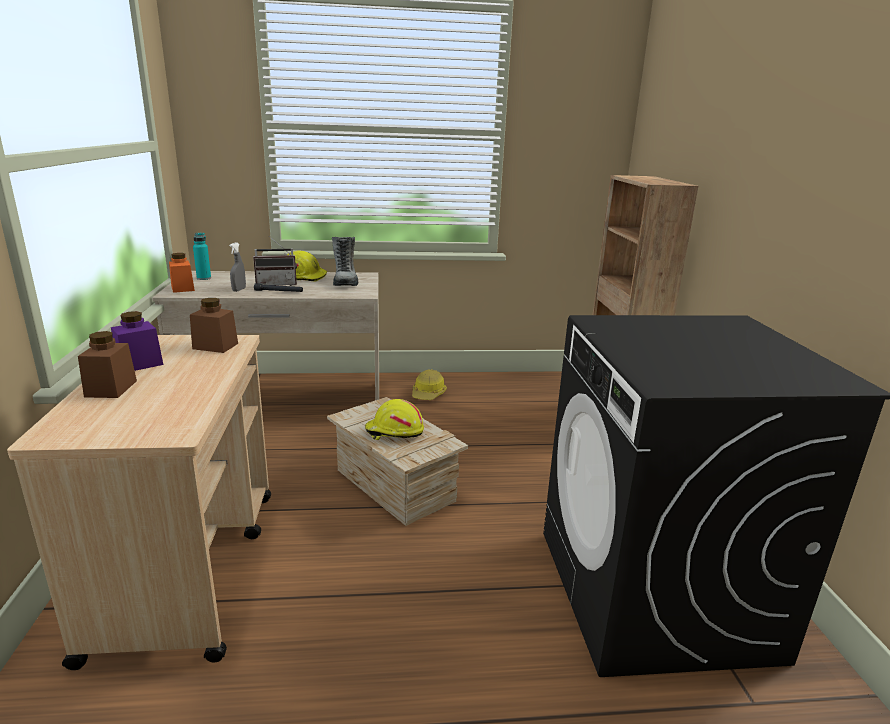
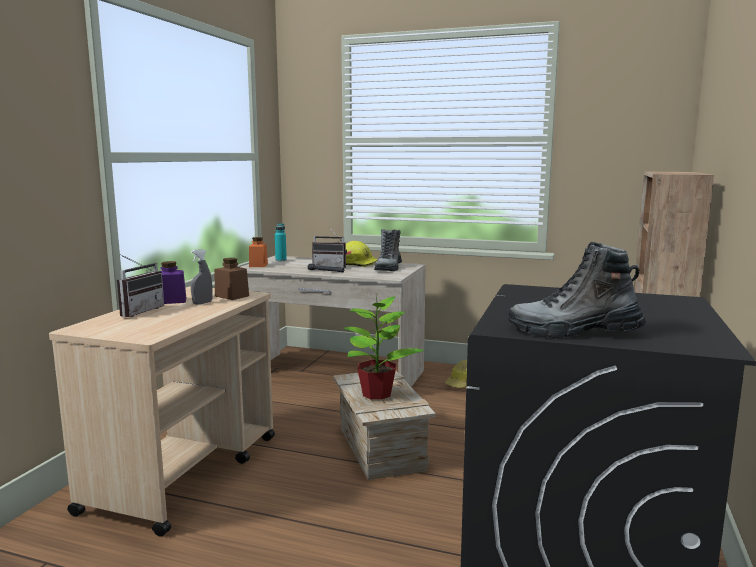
camera: 25 degrees right, 10 degrees down
brown jar [78,331,137,398] -> radio [117,254,164,317]
grey spray bottle [229,242,246,292] -> grey spray bottle moved to [191,249,213,305]
yellow hard hat [365,399,424,440] -> potted plant [343,292,425,400]
none -> boot [508,242,646,338]

